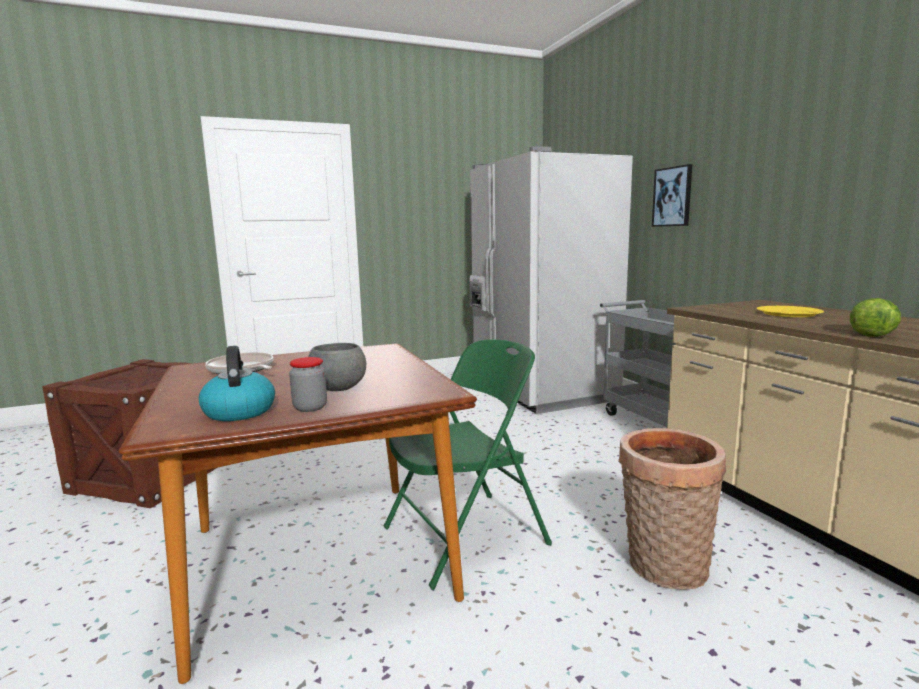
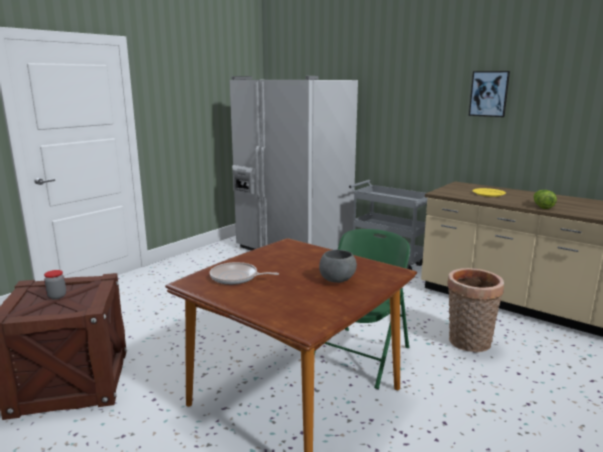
camera: 30 degrees left, 5 degrees up
kettle [199,346,275,421] -> none
jar [289,357,327,412] -> jar moved to [44,270,66,299]
picture [652,164,692,227] -> picture moved to [469,71,510,117]

